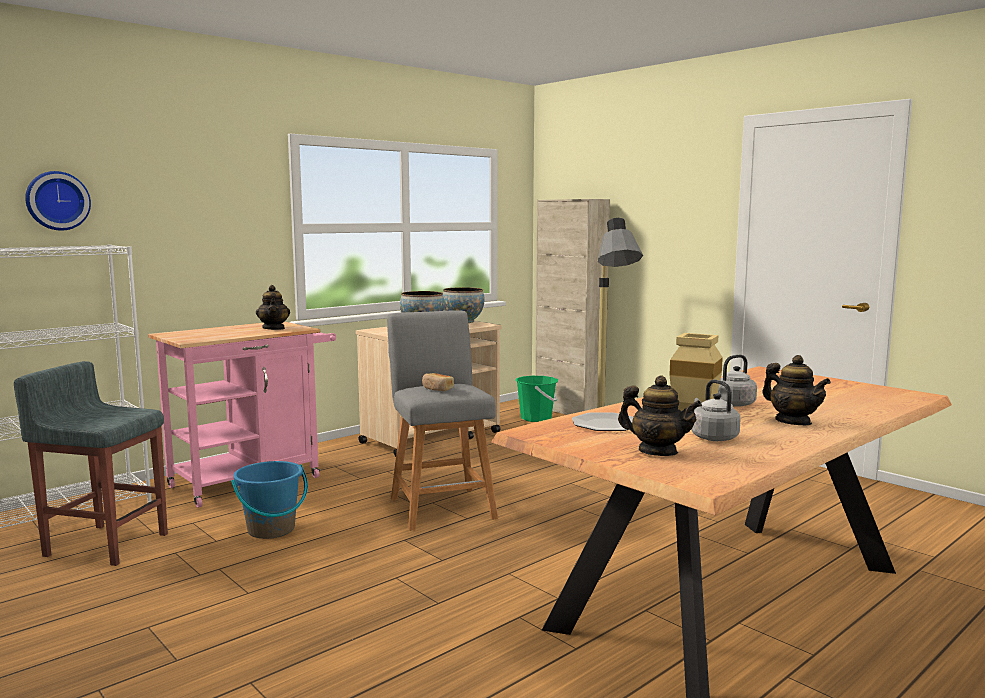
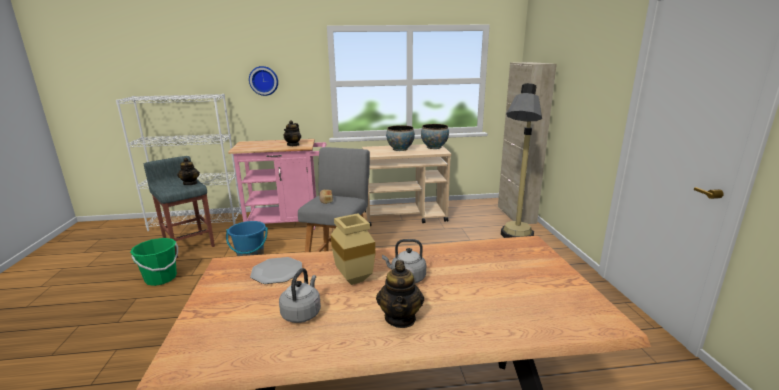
camera: 35 degrees right, 10 degrees up
wall clock [25,171,91,231] -> wall clock moved to [249,66,278,96]
green bucket [515,376,558,422] -> green bucket moved to [130,238,178,286]
teapot [618,376,702,456] -> teapot moved to [177,158,200,185]

